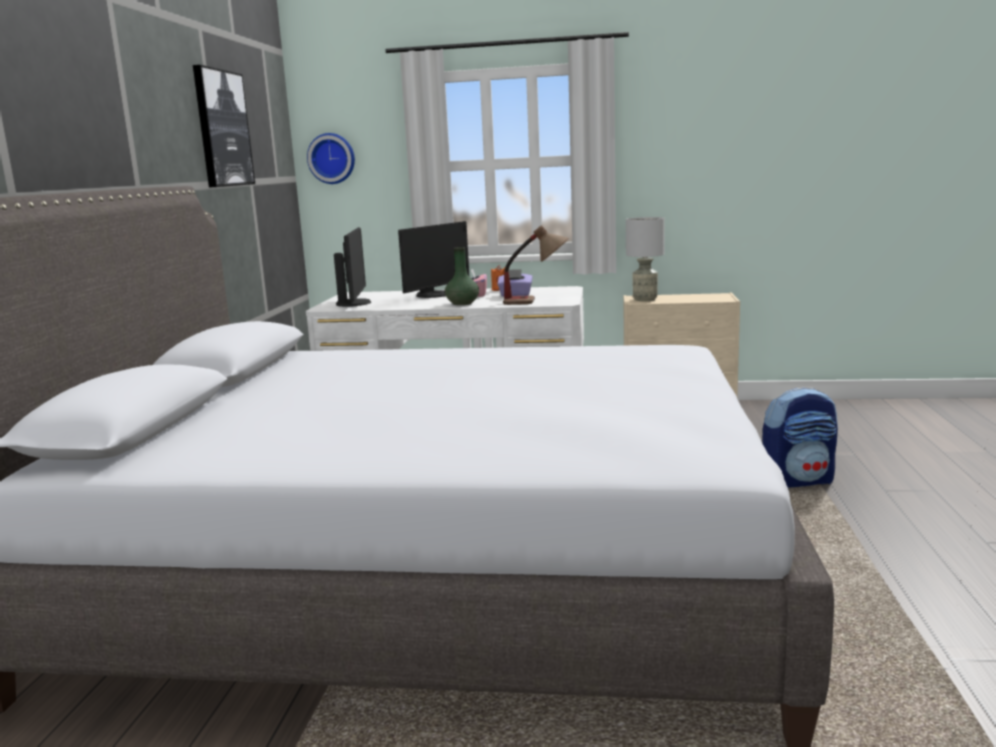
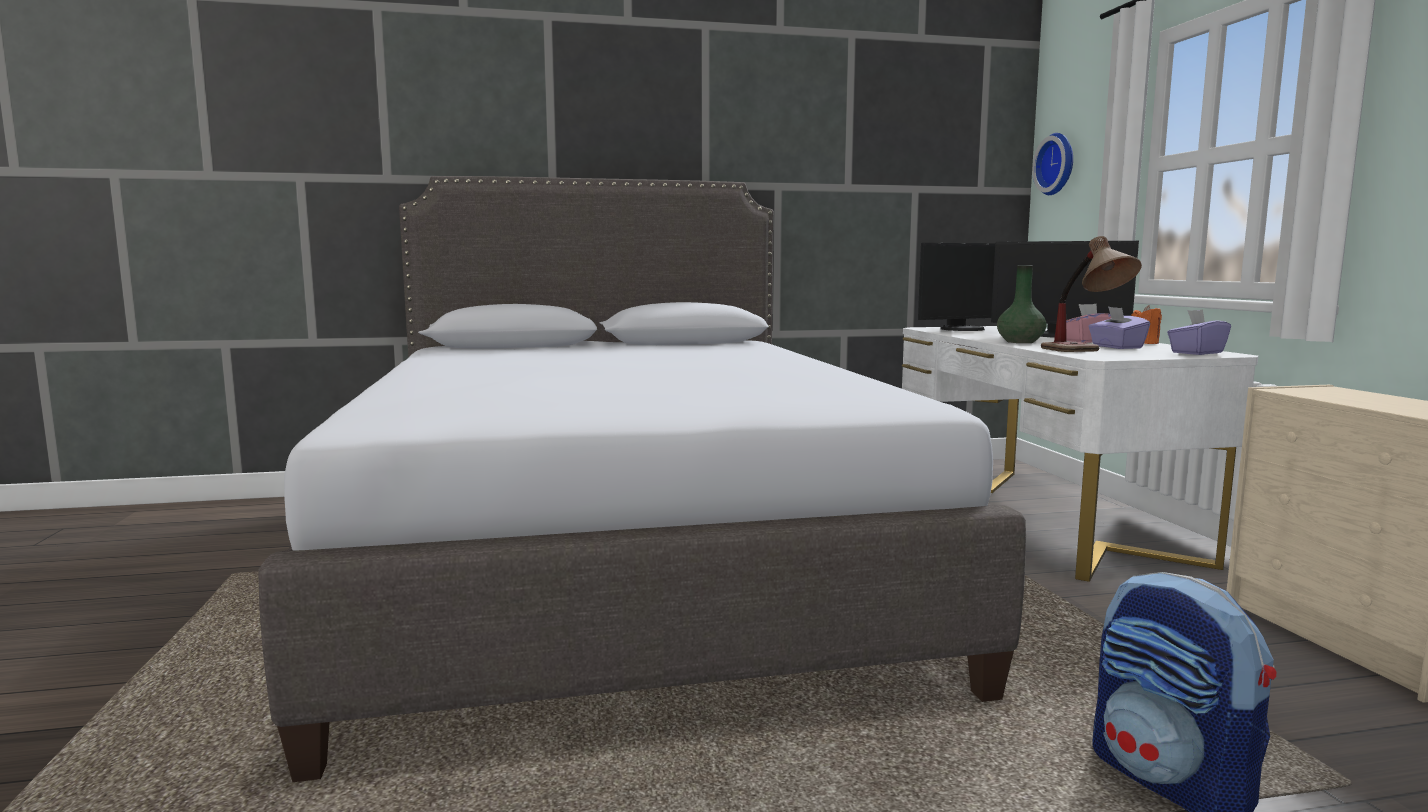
camera: 70 degrees right, 5 degrees down
picture [193,65,255,187] -> none
grey table lamp [626,217,665,301] -> none
none -> purple tissue box [1167,309,1231,355]

